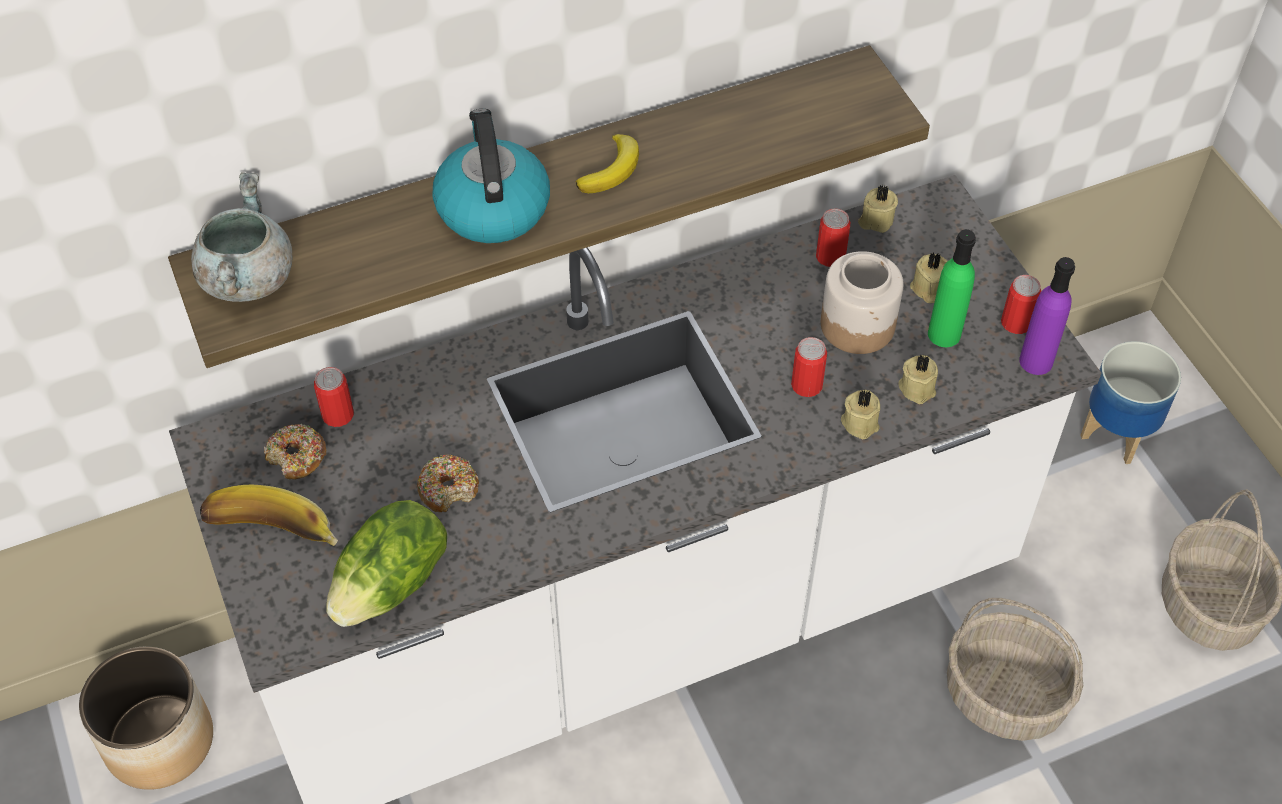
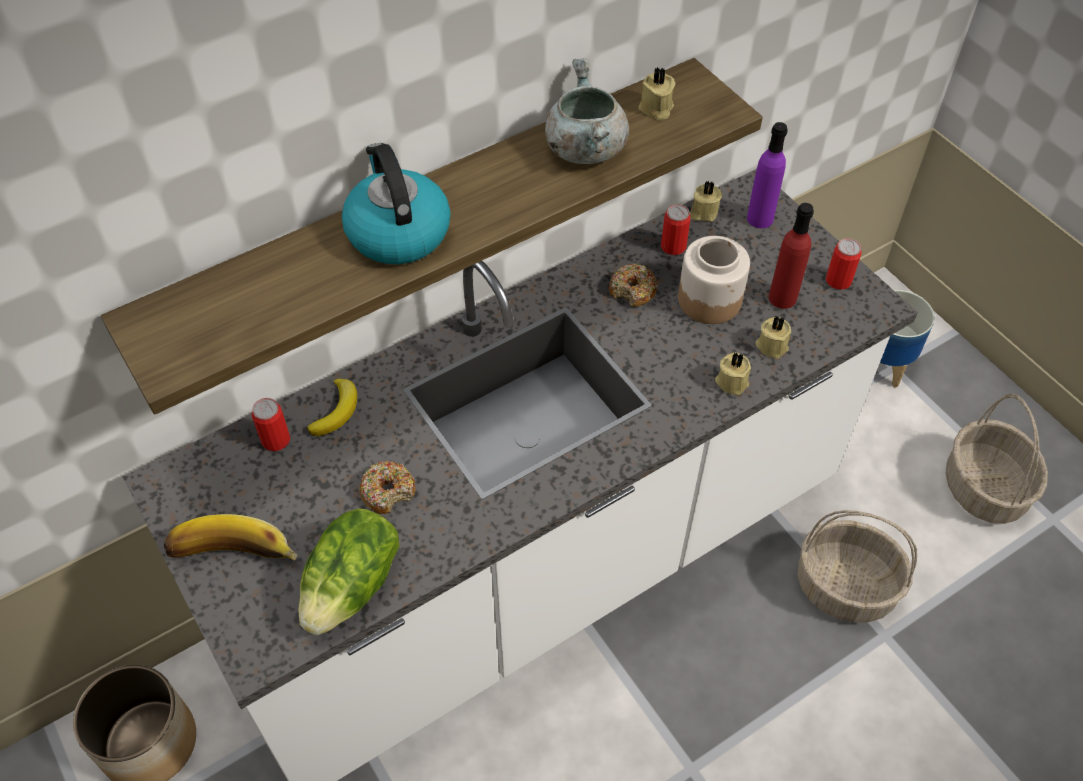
camera: 10 degrees left, 0 degrees up
grey cooking pot [191,173,293,302] -> grey cooking pot moved to [545,59,629,164]
donut [264,424,326,479] -> donut moved to [609,263,658,307]
banana [576,134,639,193] -> banana moved to [307,379,357,436]
can [791,337,827,397] -> none
beige candle [910,253,948,303] -> beige candle moved to [639,67,675,120]
green bottle [928,229,976,347] -> red bottle [769,203,814,309]
purple bottle [1019,257,1075,375] -> purple bottle moved to [747,122,788,228]

